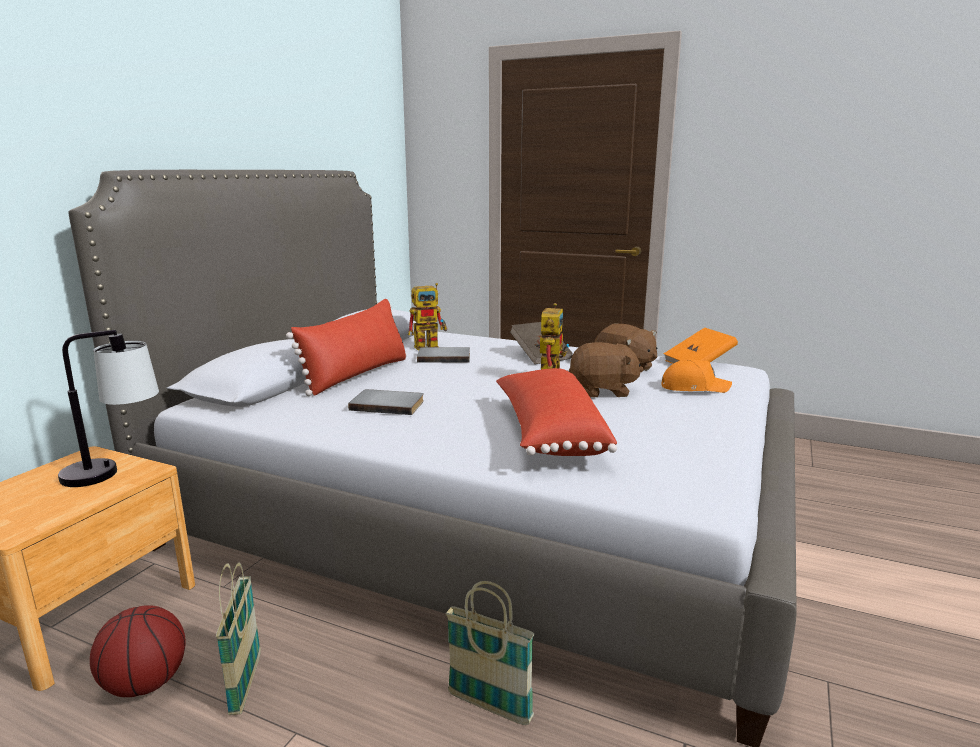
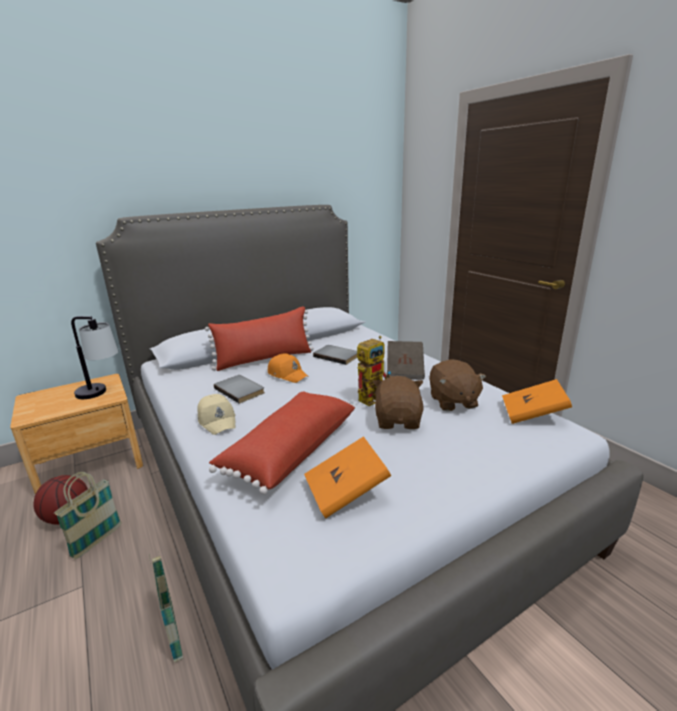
camera: 35 degrees right, 5 degrees up
toy robot [408,283,447,351] -> none
brown plush toy [569,342,644,398] -> brown plush toy turned 120 degrees counterclockwise [373,376,424,429]
orange cap [661,359,732,393] -> orange cap moved to [268,353,309,383]
none -> beige cap [197,394,235,435]
none -> orange book [304,436,391,518]

